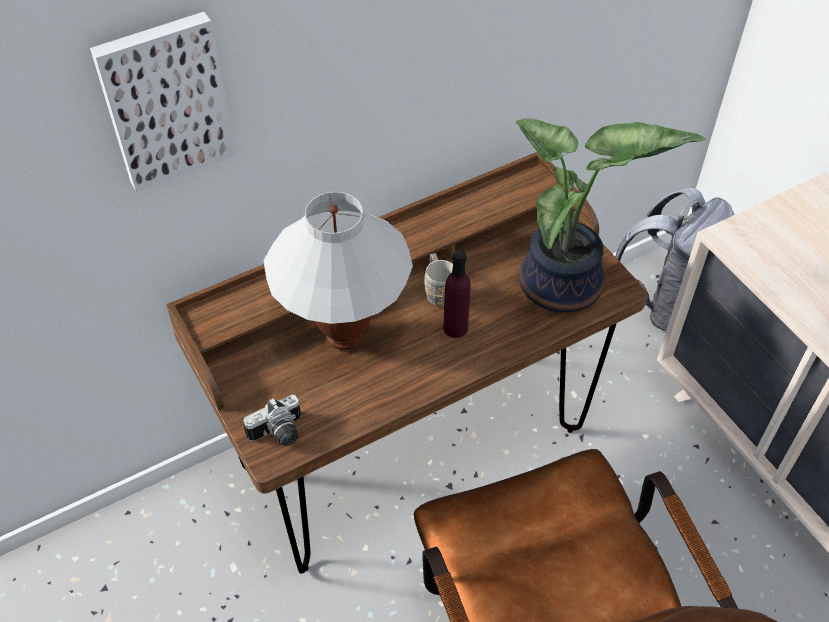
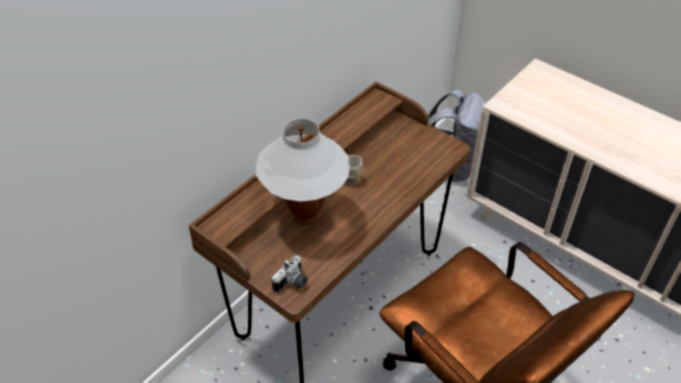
camera: 20 degrees left, 5 degrees down
picture [90,12,236,192] -> none
purple bottle [443,250,471,338] -> none
potted plant [516,118,706,313] -> none

